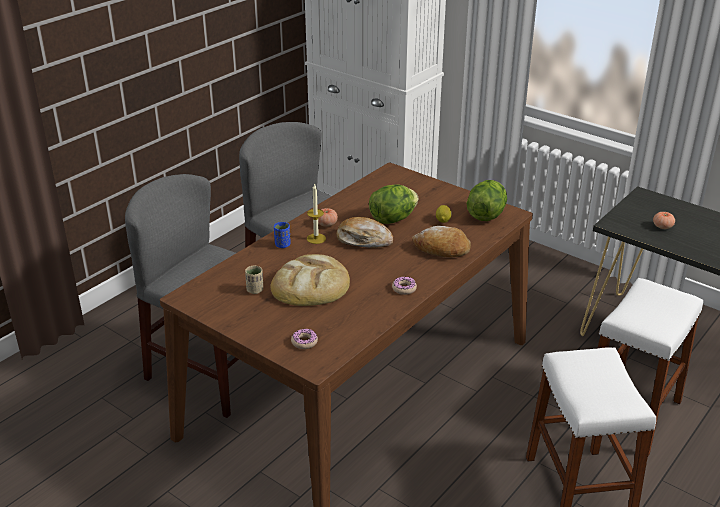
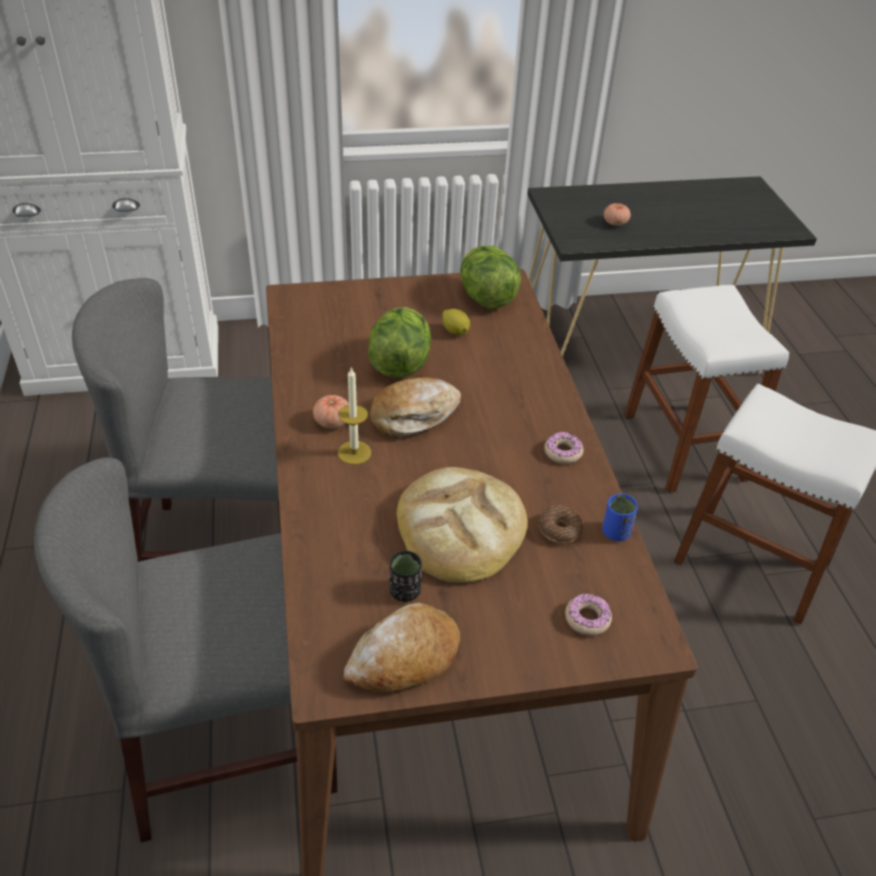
camera: 50 degrees left, 10 degrees up
beige cup [245,266,263,294] -> black cup [390,551,422,602]
blue cup [274,222,291,248] -> blue cup moved to [602,494,638,541]
bread [412,226,471,258] -> bread moved to [344,603,460,692]
none -> donut [539,506,583,544]

